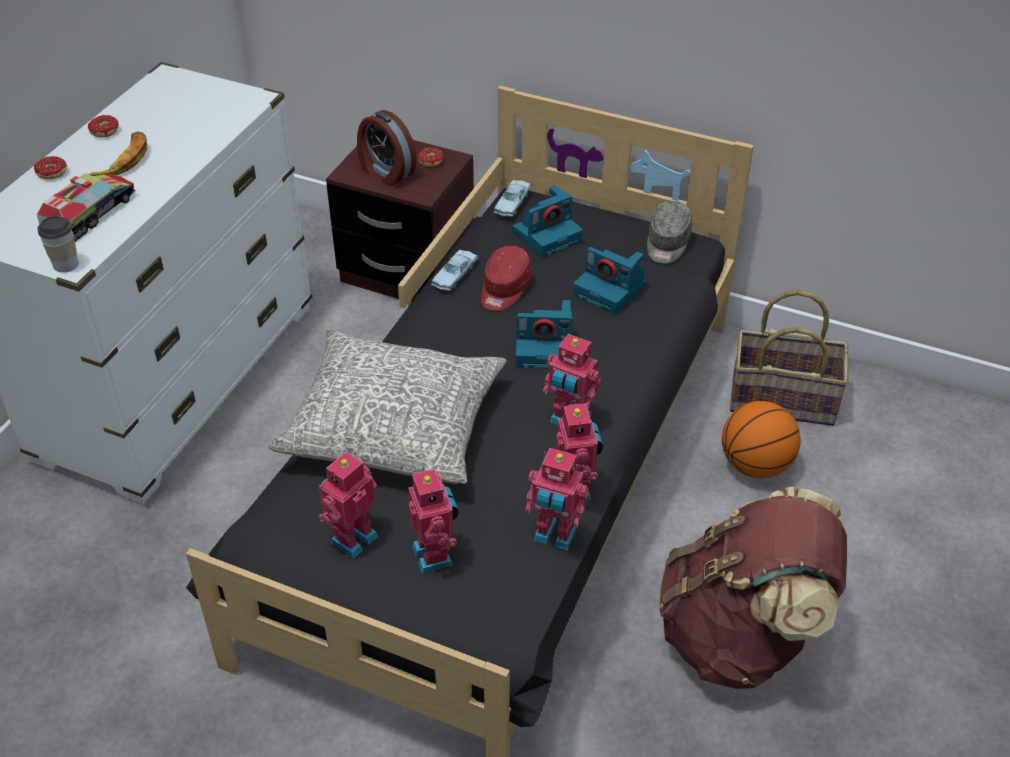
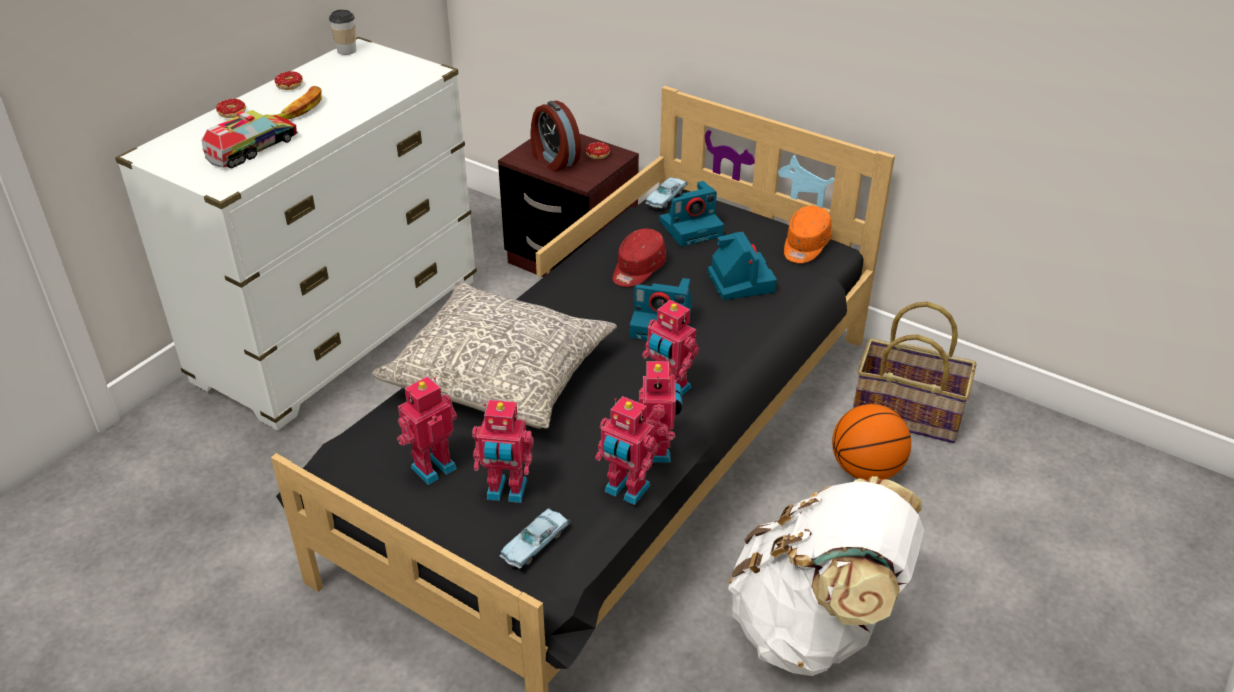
camera: 10 degrees right, 5 degrees down
cup [37,216,79,273] -> cup moved to [329,9,356,55]
toy robot [409,467,459,573] -> toy robot turned 105 degrees clockwise [472,400,534,503]
blue toy car [431,249,479,291] -> blue toy car moved to [499,508,571,569]
camera [573,247,646,315] -> camera turned 150 degrees counterclockwise [708,232,777,300]
grey cap [647,201,692,264] -> orange cap [784,206,832,263]
brown backpack [659,487,847,689] -> white backpack [728,476,924,676]

